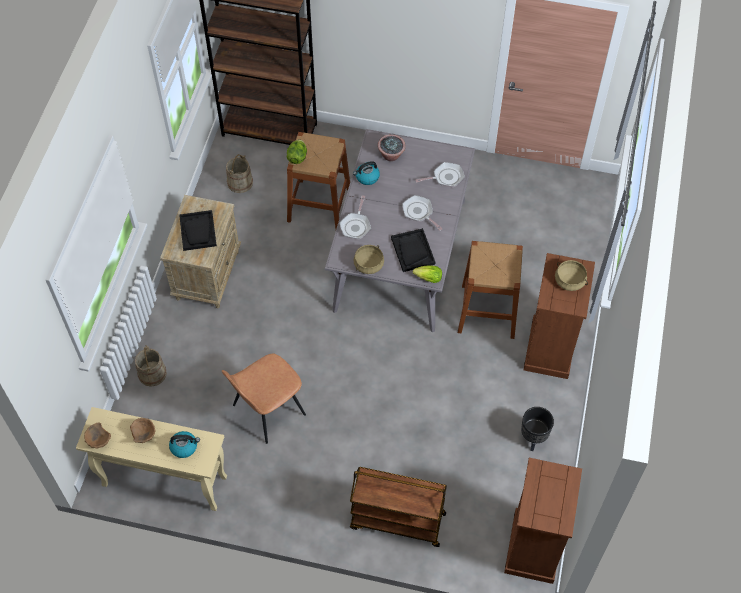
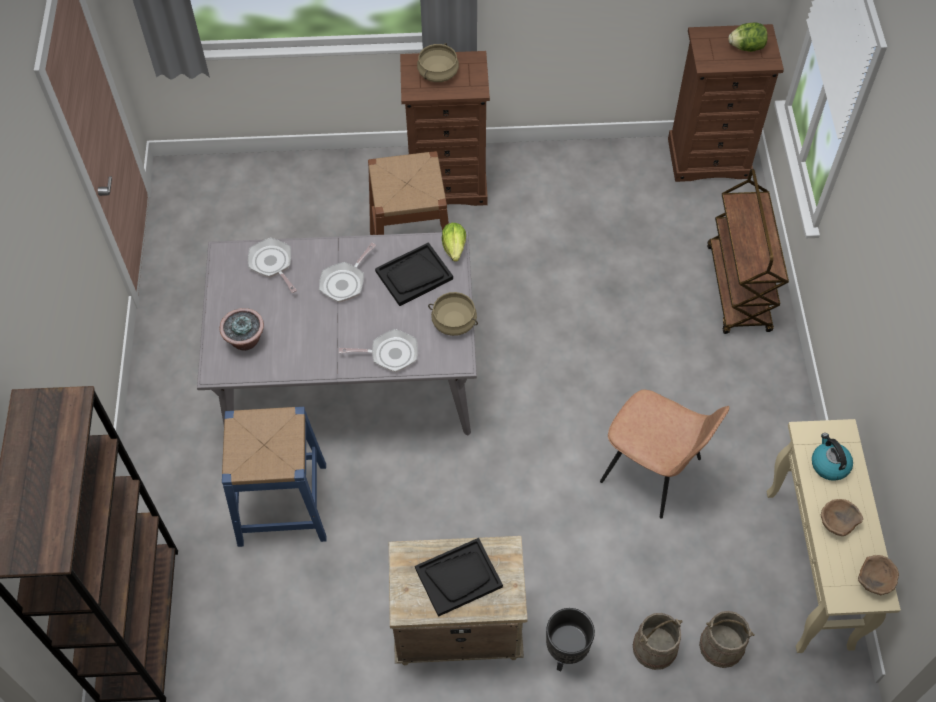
camera: 105 degrees left, 0 degrees up
beige bucket [226,154,253,193] -> beige bucket moved to [699,611,755,668]
brown stool [287,132,350,228] -> blue stool [222,407,327,547]
lettuce [287,139,307,164] -> lettuce moved to [728,22,768,52]
kettle [353,161,380,185] -> none
black planter [521,407,554,451] -> black planter moved to [546,608,595,672]

